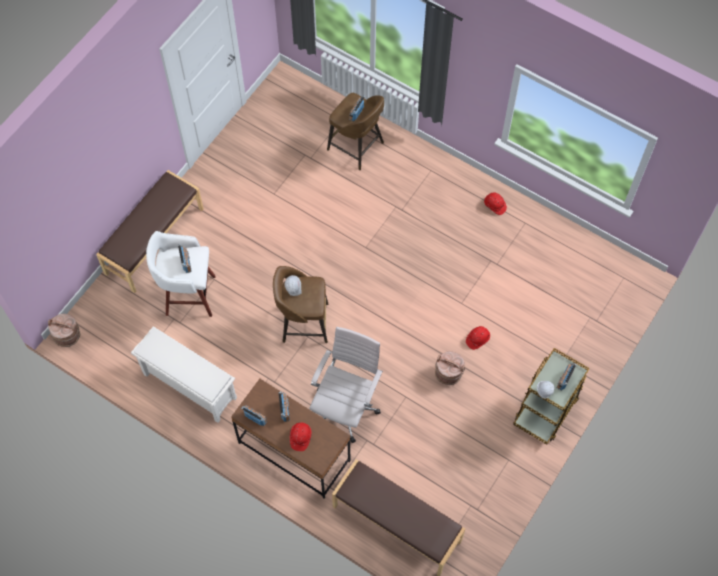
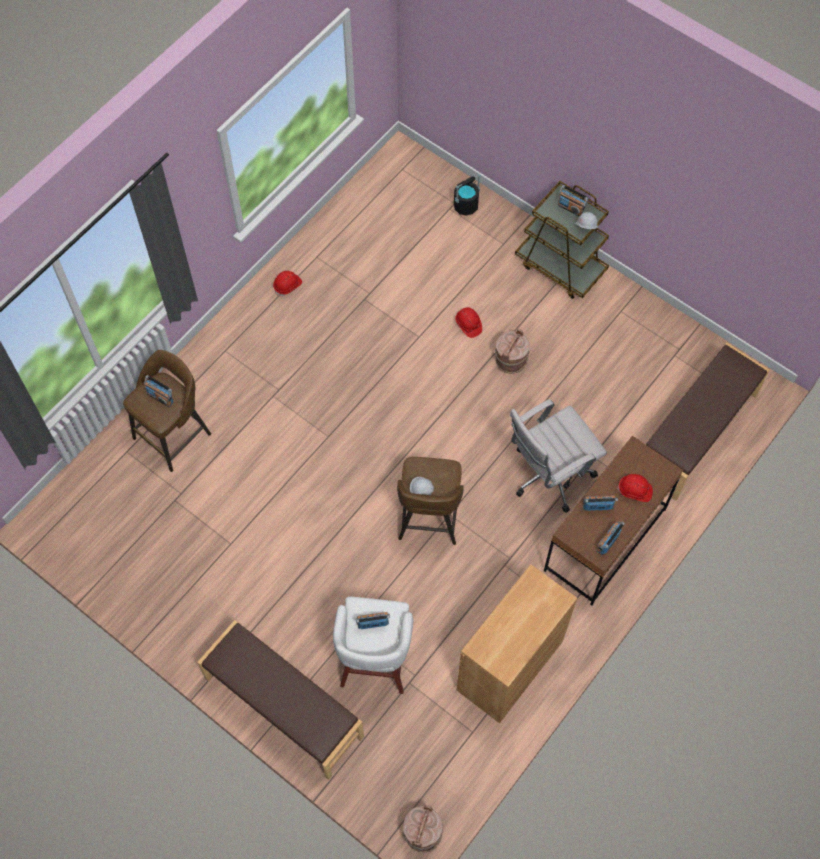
camera: 85 degrees left, 0 degrees up
white shoe rack [131,326,237,423] -> brown cabinet [457,564,577,723]
white office chair [309,327,383,443] -> white office chair turned 60 degrees counterclockwise [510,399,607,513]
none -> black bucket [454,174,481,215]

